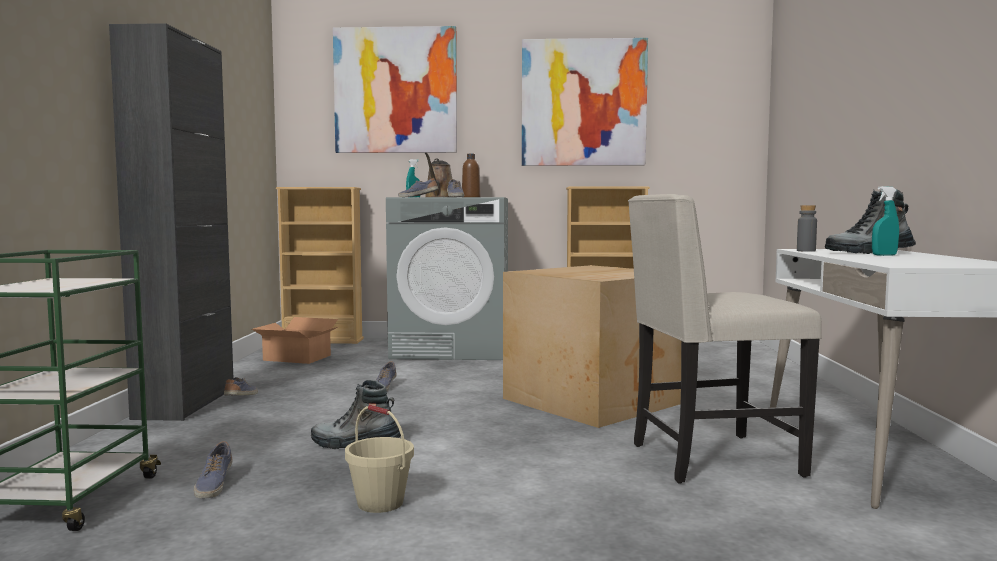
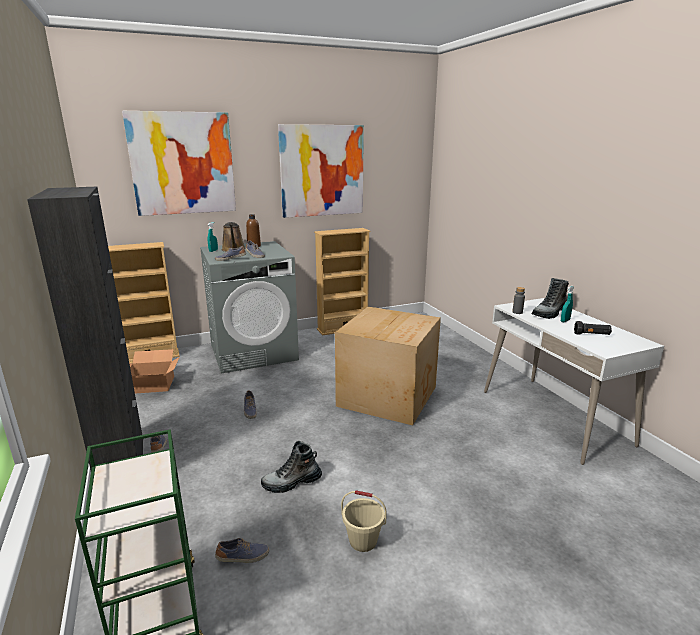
camera: 25 degrees left, 15 degrees up
shoe [194,441,233,498] -> shoe turned 75 degrees counterclockwise [215,538,269,563]
beige chair [628,194,822,483] -> none
none -> black flashlight [574,321,612,335]

